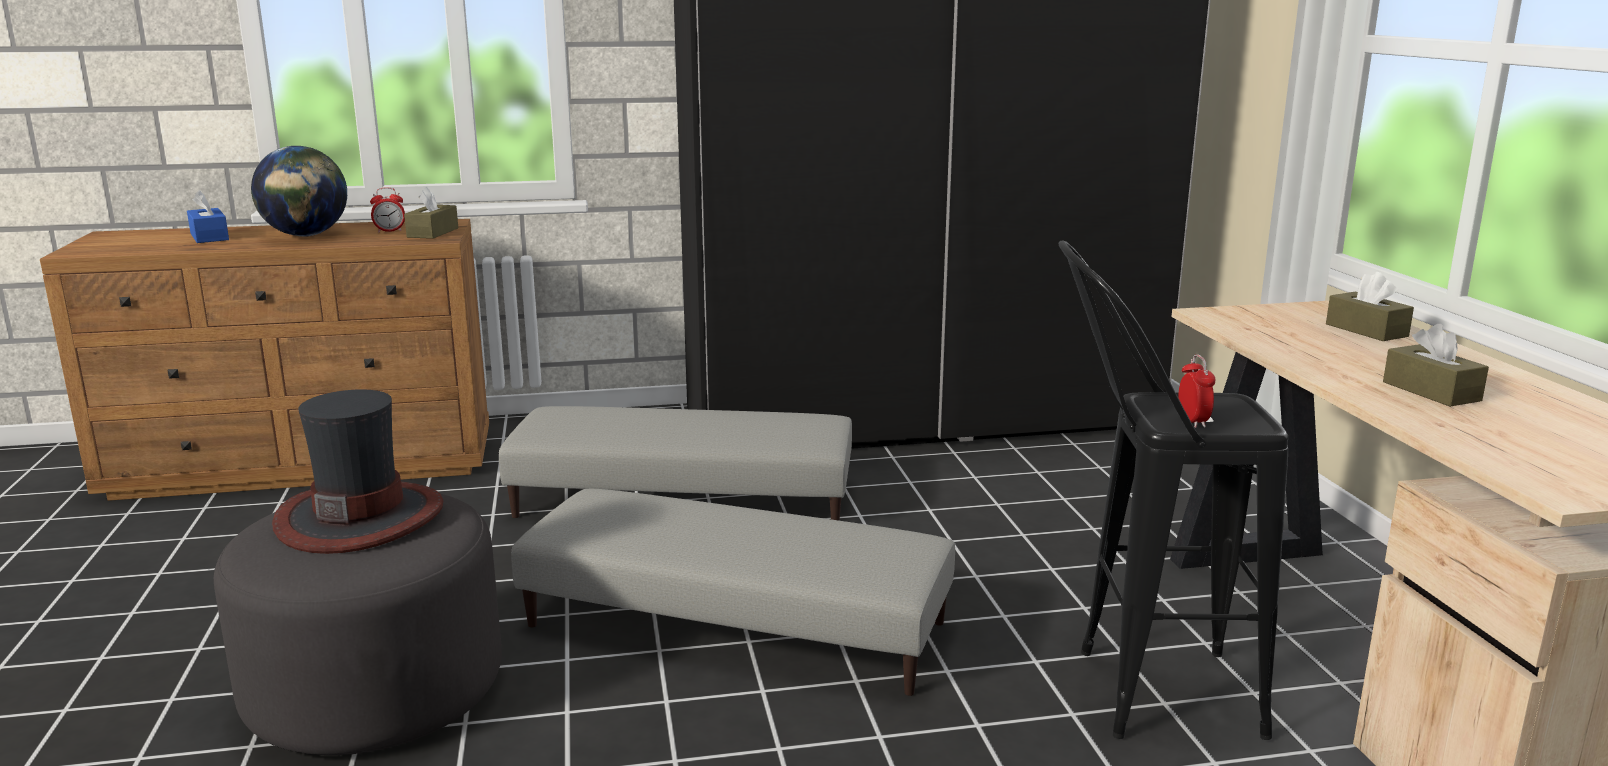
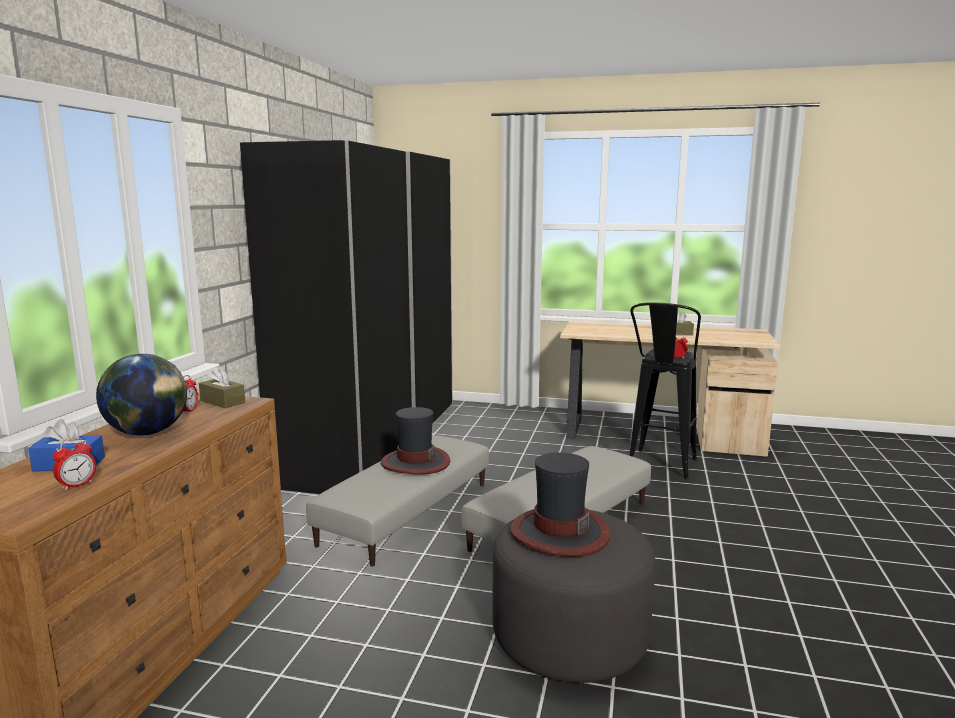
camera: 65 degrees left, 5 degrees down
brown tissue box [1326,272,1414,341] -> none
none -> alarm clock [53,437,96,490]
none -> hat [381,407,450,475]

